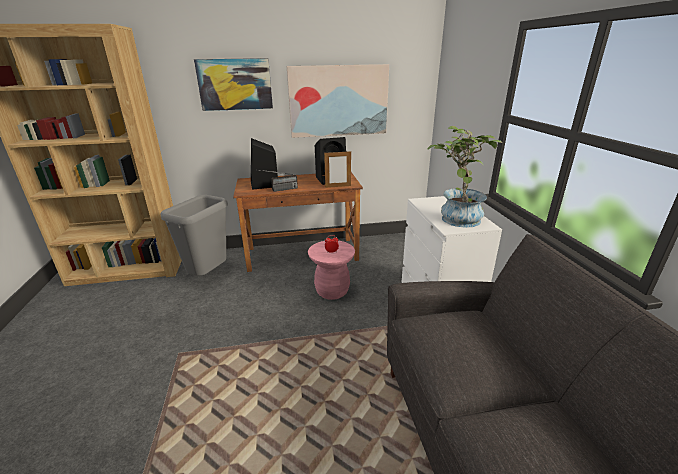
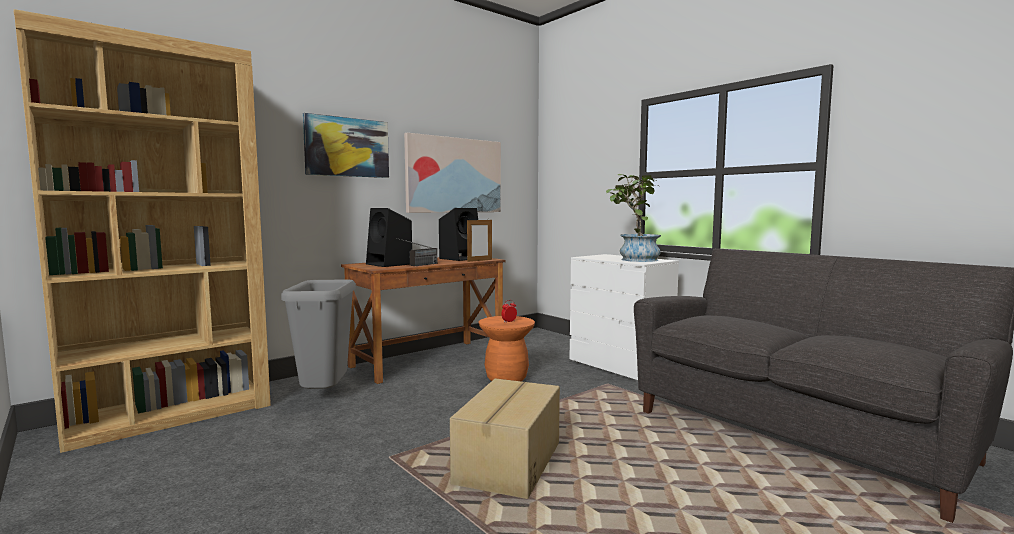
camera: 30 degrees left, 20 degrees down
pink stool [308,241,355,300] -> orange stool [479,316,535,381]
none -> cardboard box [450,378,560,499]

